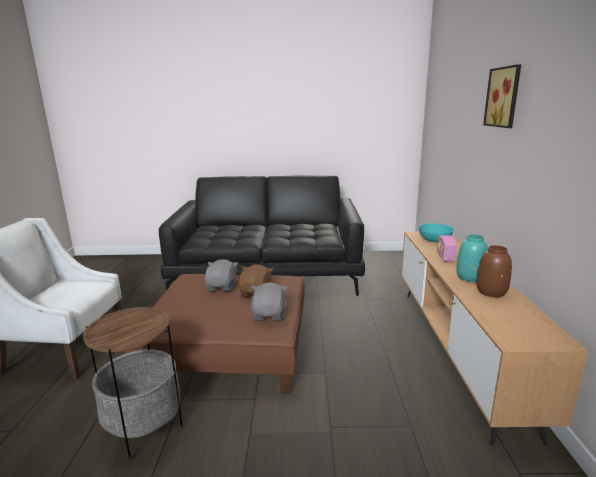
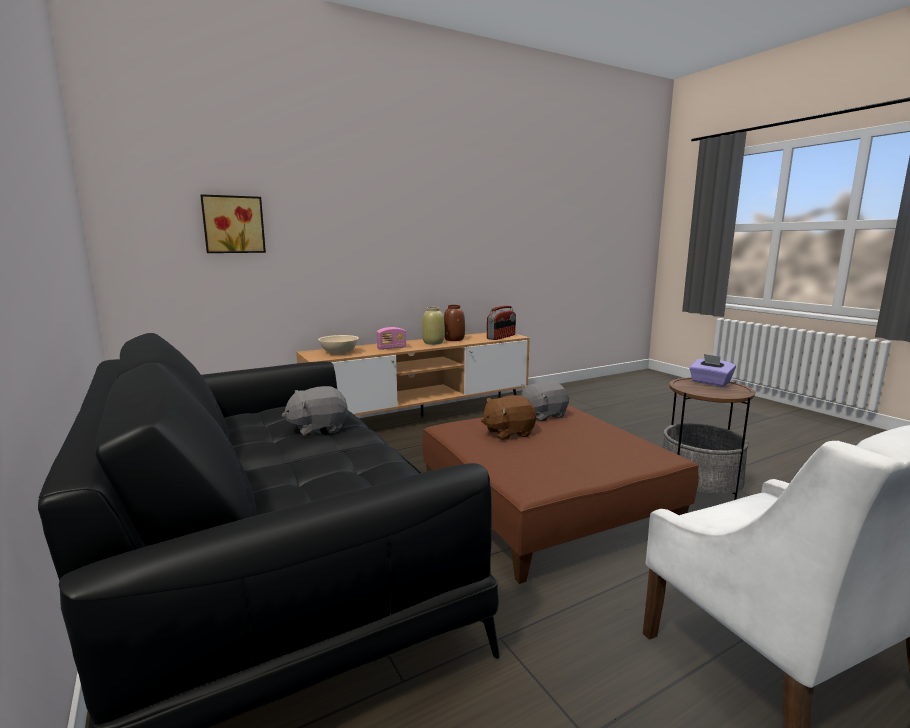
camera: 120 degrees left, 5 degrees down
grey plush toy [205,259,238,292] -> grey plush toy moved to [282,386,348,437]
turquoise bowl [418,223,455,242] -> beige bowl [318,335,359,354]
turquoise vase [456,234,488,282] -> beige vase [422,307,445,345]
picture [483,64,521,128] -> picture moved to [200,194,266,253]
none -> radio [487,306,516,340]
none -> purple tissue box [689,354,736,387]

